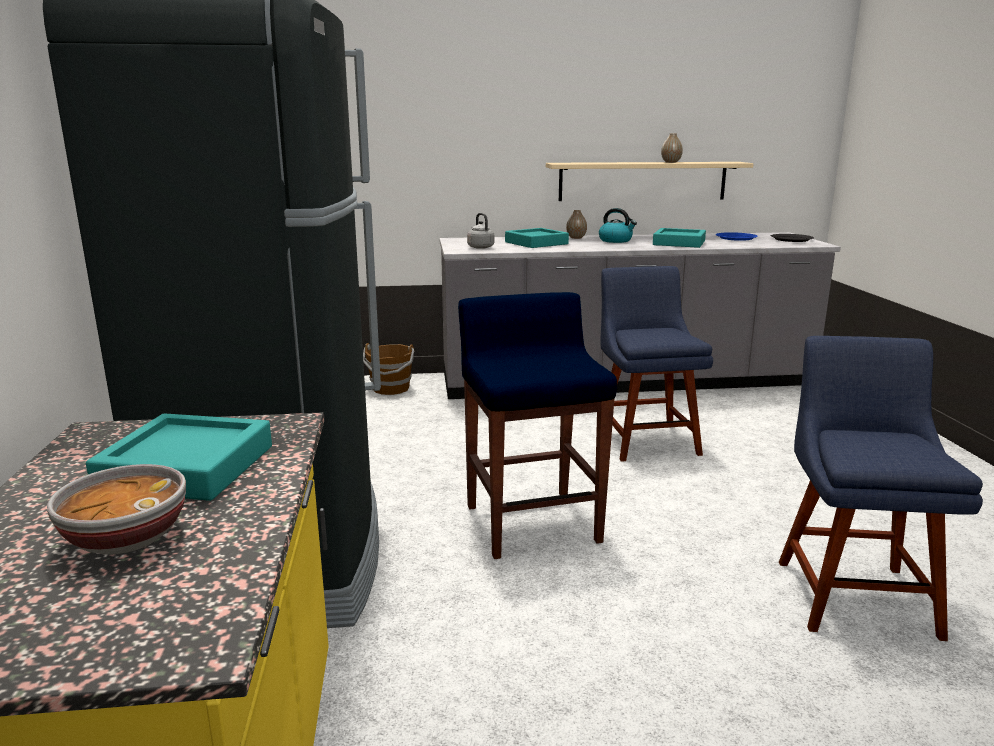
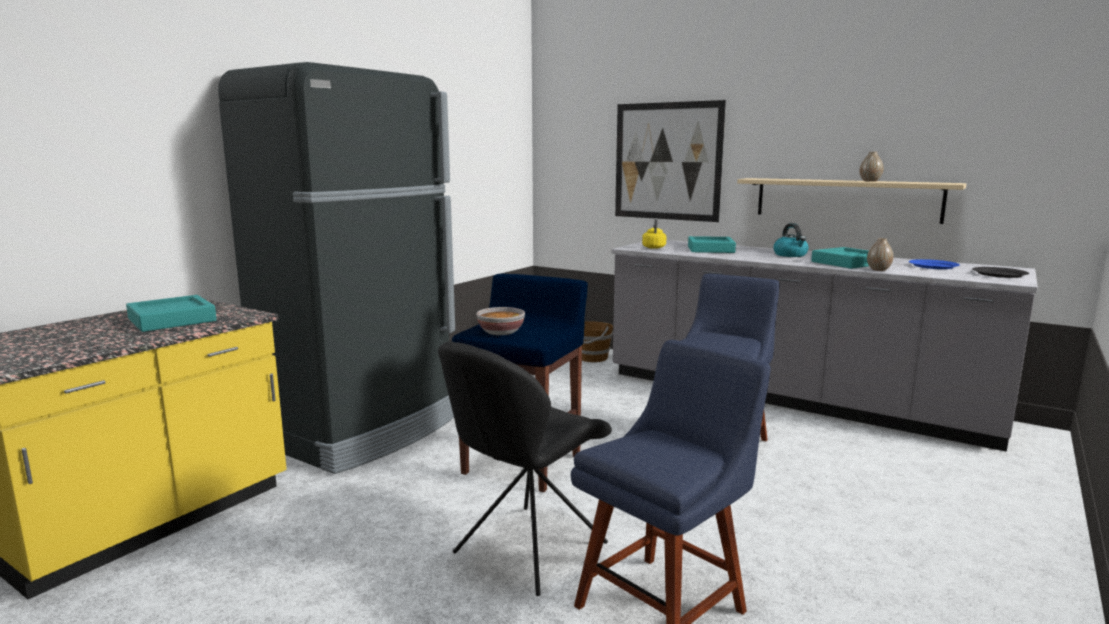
camera: 40 degrees right, 5 degrees down
bowl [47,464,186,555] -> bowl moved to [476,307,525,335]
grey kettle [467,213,494,249] -> yellow kettle [642,218,666,249]
vase [566,210,587,239] -> vase moved to [867,238,894,271]
none -> black chair [438,342,612,596]
none -> picture [615,100,726,222]

